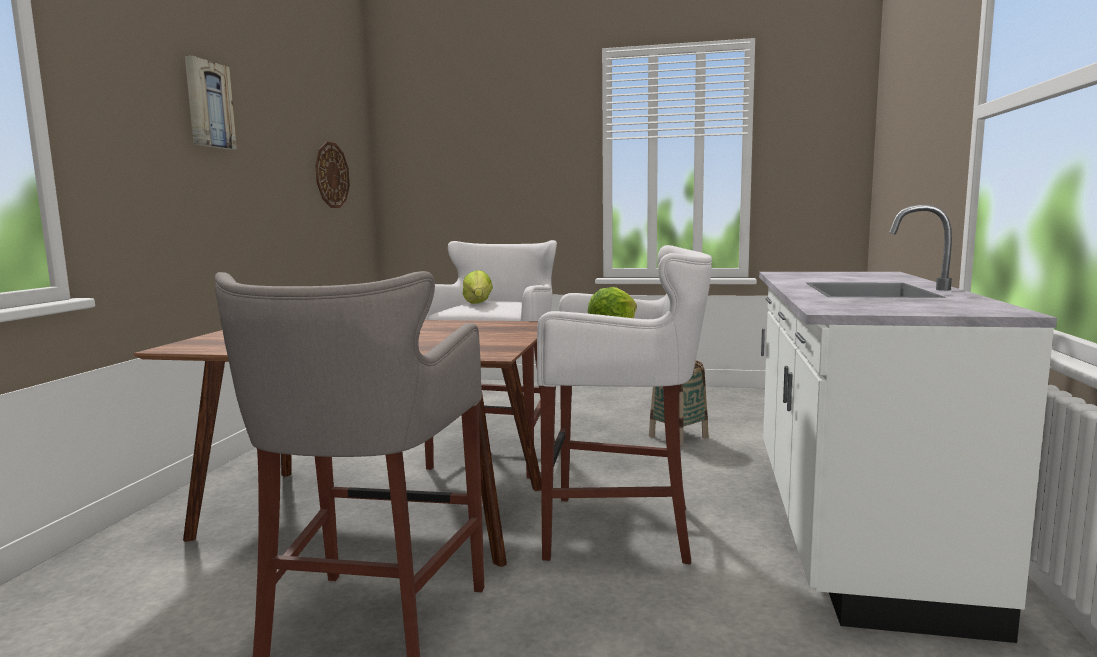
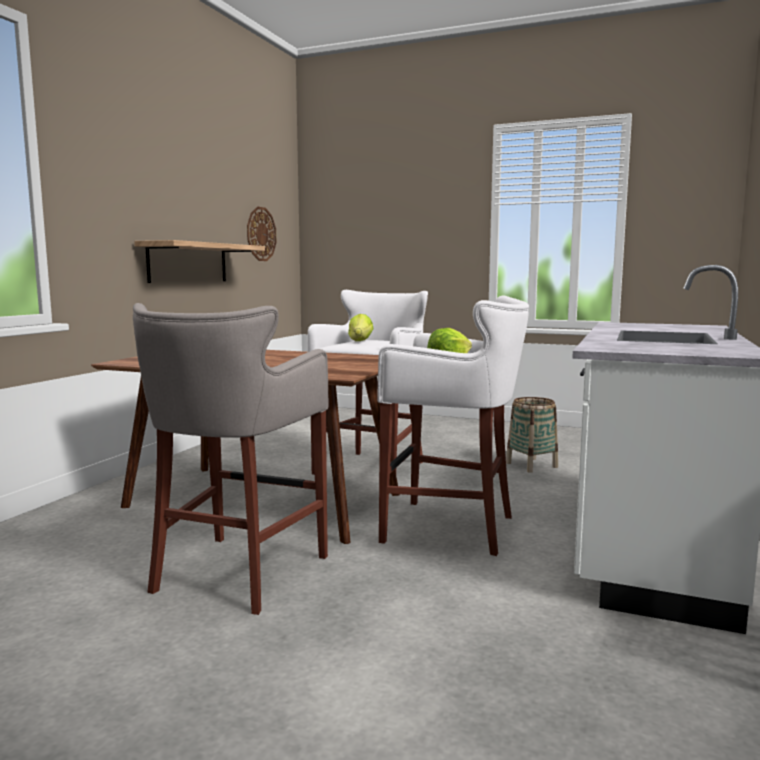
camera: 10 degrees right, 0 degrees up
picture [185,56,237,150] -> none
none -> shelf [134,240,265,283]

